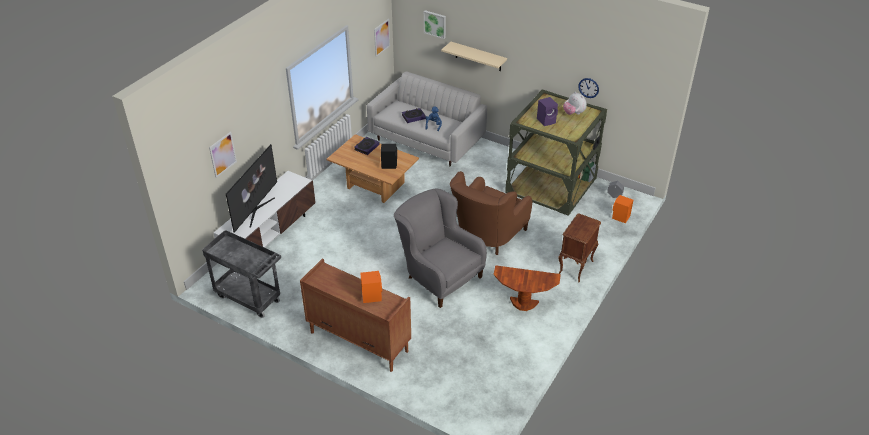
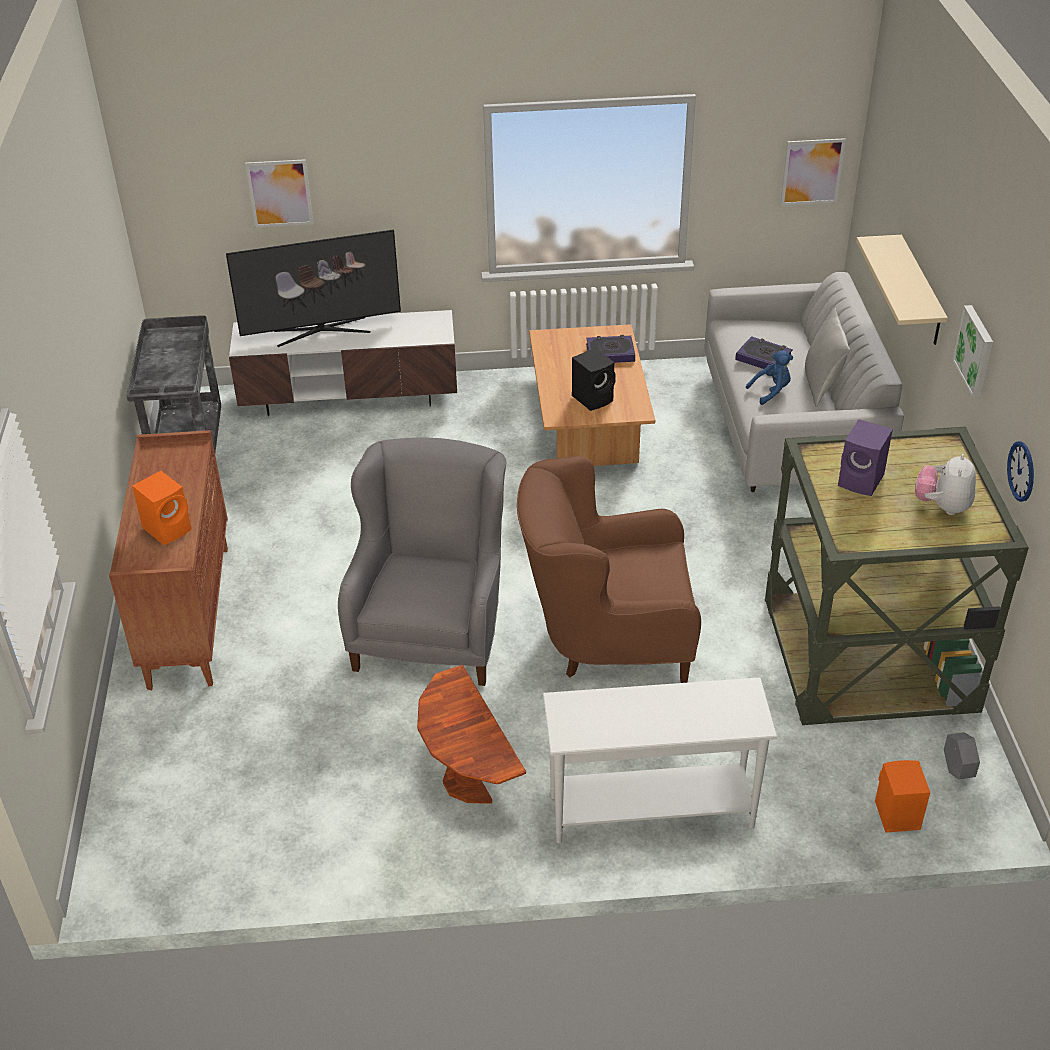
camera: 55 degrees right, 0 degrees up
picture [424,10,446,39] -> picture moved to [952,305,993,398]
brown nightstand [558,214,601,283] -> white console table [543,677,777,844]
none -> grey pillow [805,308,850,407]

